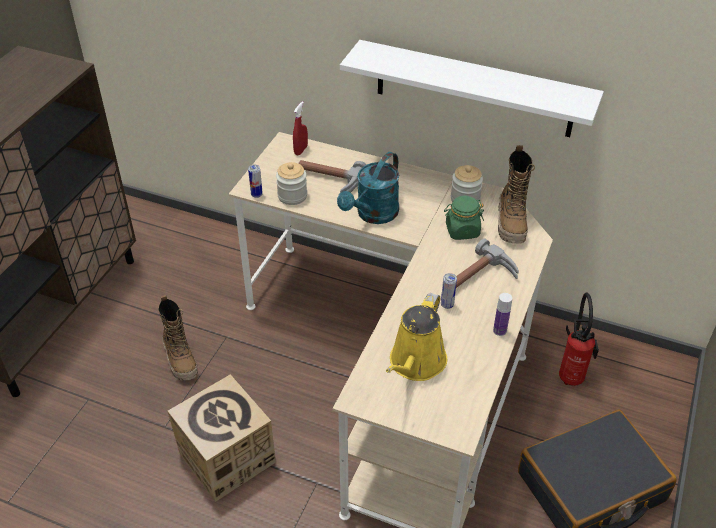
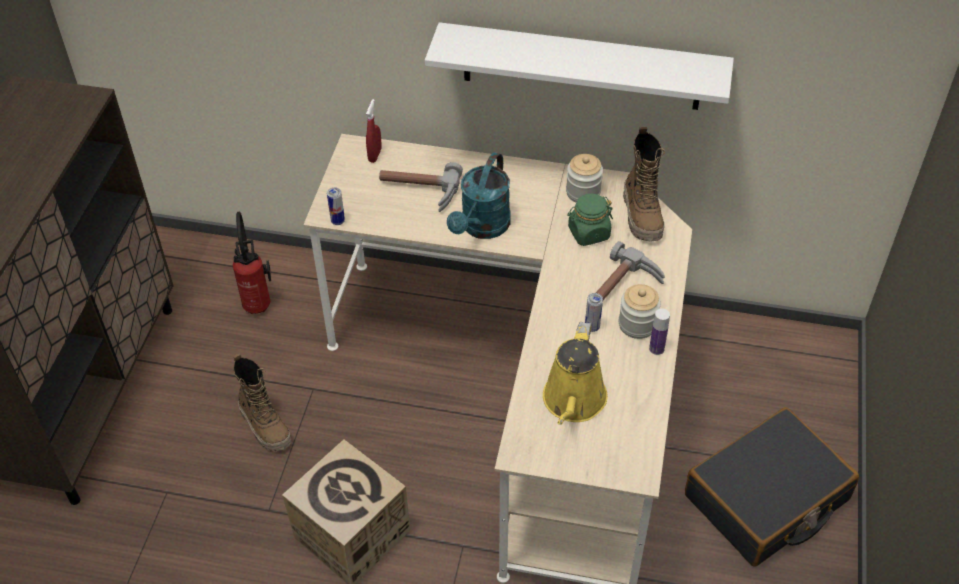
camera: 10 degrees left, 5 degrees up
jar [276,162,307,205] -> jar moved to [619,284,661,339]
fire extinguisher [559,293,599,386] -> fire extinguisher moved to [233,212,271,314]

